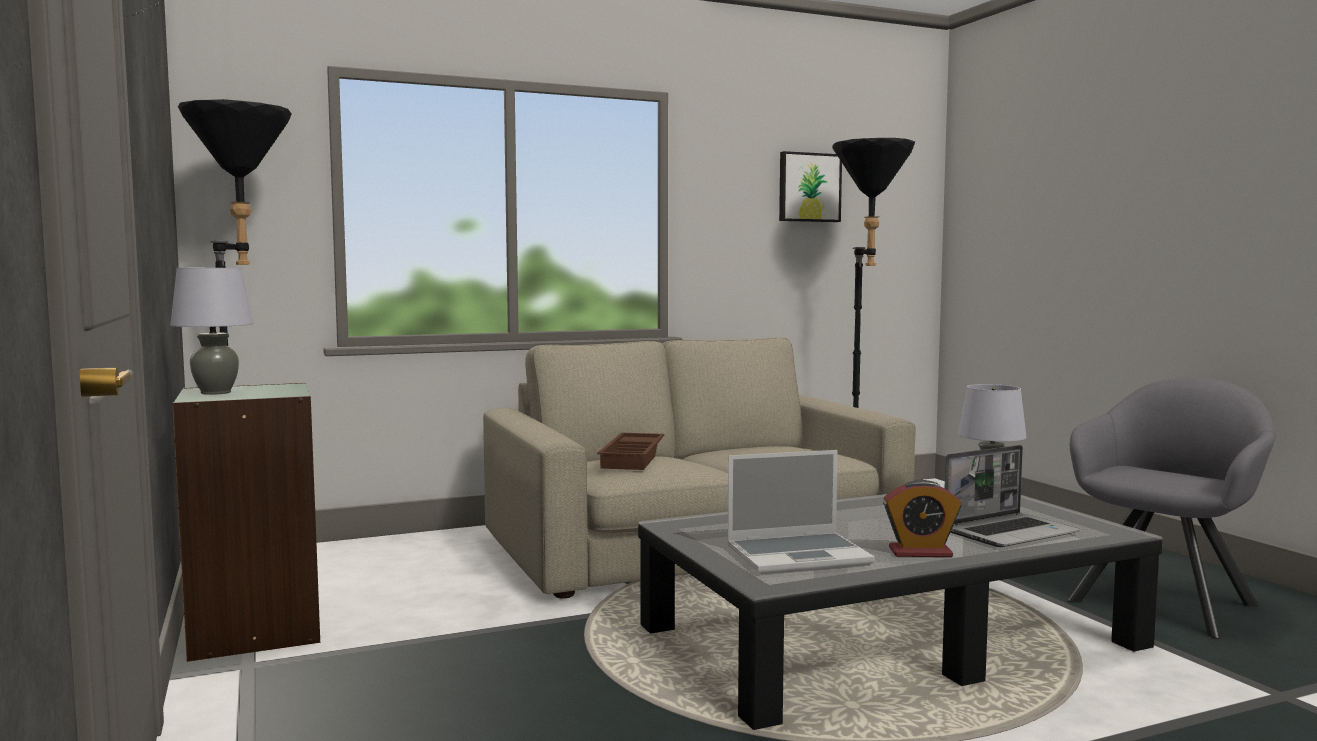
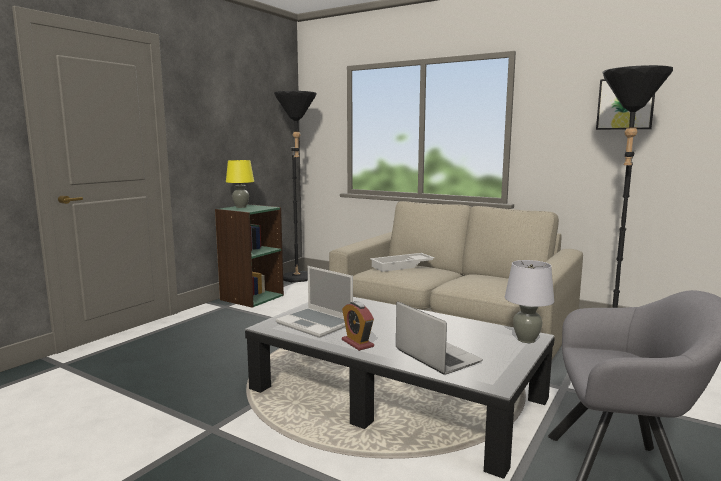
camera: 55 degrees right, 5 degrees up
grey table lamp [170,268,253,395] -> yellow table lamp [226,160,254,208]
brown tray [597,433,664,470] -> white tray [370,253,435,272]
laptop [944,445,1080,547] -> laptop turned 150 degrees counterclockwise [396,301,483,375]

